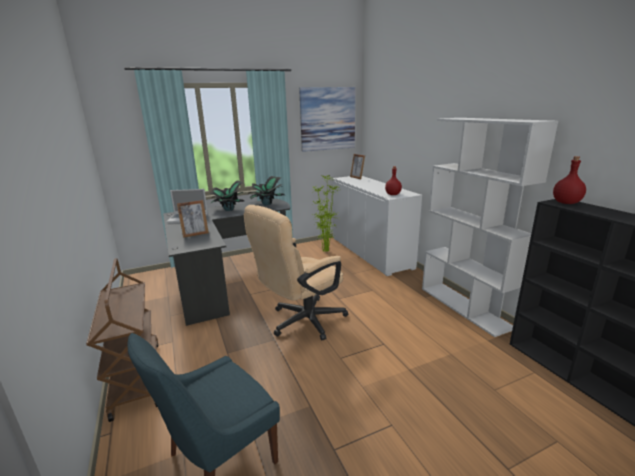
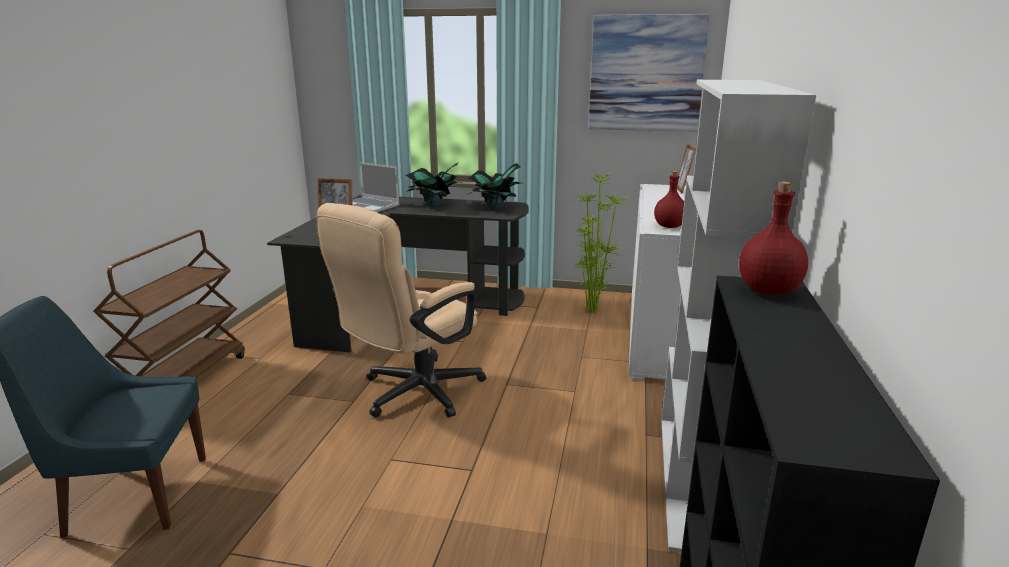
camera: 35 degrees right, 0 degrees up
beige office chair [244,205,348,340] -> beige office chair turned 45 degrees counterclockwise [316,203,486,418]

